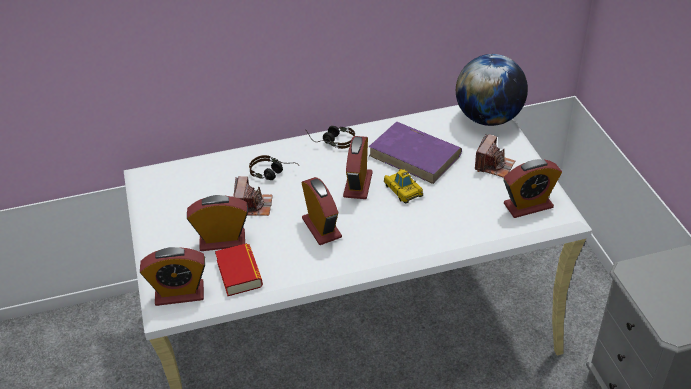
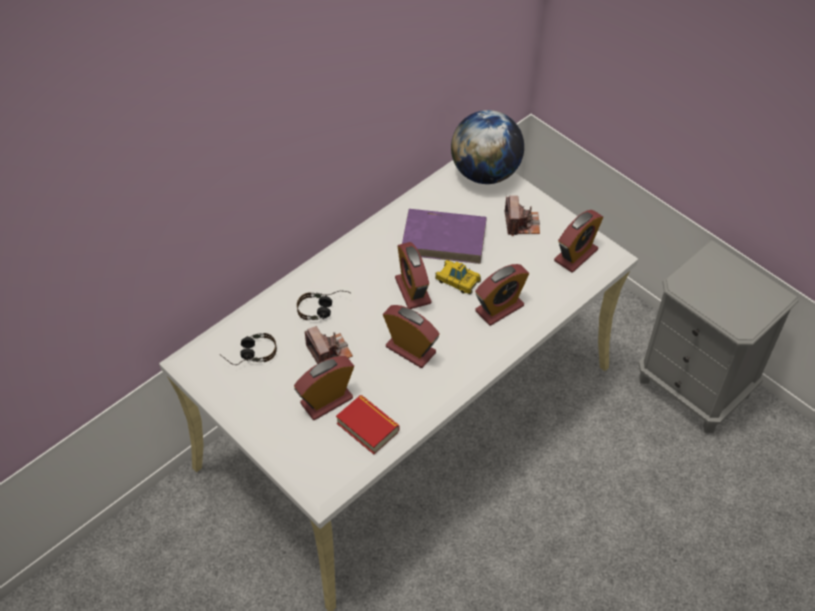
camera: 30 degrees left, 10 degrees up
alarm clock [140,247,205,306] -> alarm clock moved to [475,264,529,326]
headphones [305,126,355,149] -> headphones moved to [220,333,277,365]

